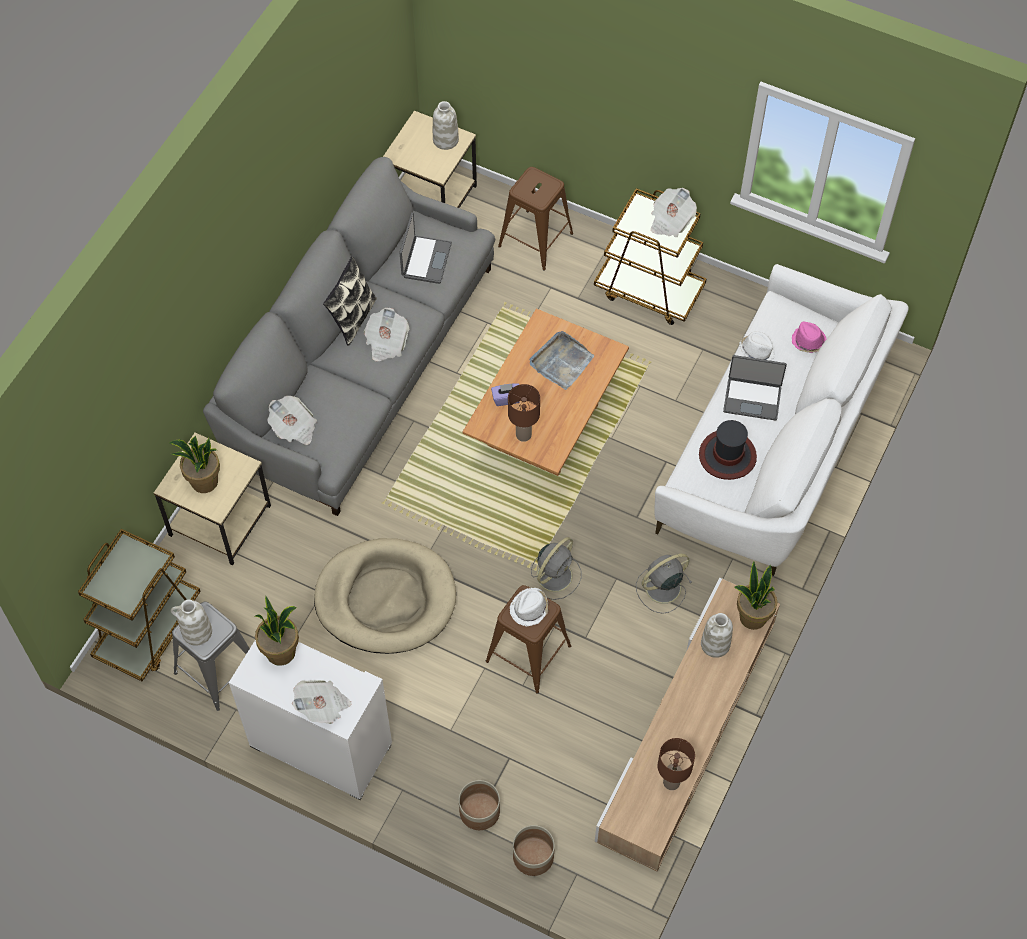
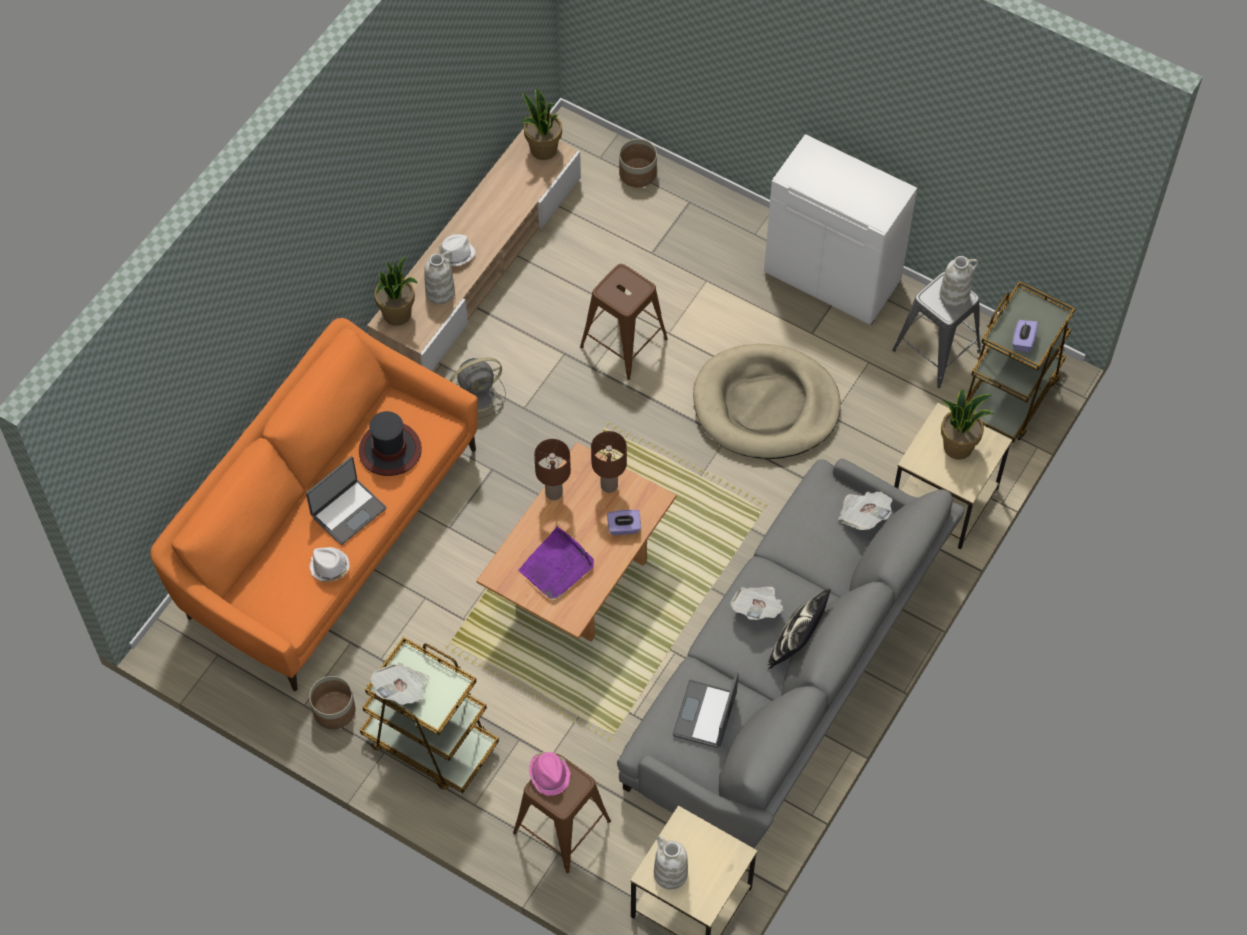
camera: 175 degrees left, 0 degrees up
potted plant [254,596,299,666] -> potted plant moved to [521,88,562,160]
newspaper [292,680,351,724] -> none
planter [459,780,500,830] -> planter moved to [309,676,356,729]
white hat [510,588,548,627] -> white hat moved to [438,234,475,266]
grey tray [530,331,594,390] -> purple tray [518,527,594,599]
grey fan [531,537,581,600] -> none
white sofa [654,264,909,576] -> orange sofa [150,318,478,691]
brown table lamp [658,738,695,790] -> brown table lamp moved to [534,439,571,501]
laptop [723,355,787,421] -> laptop turned 120 degrees clockwise [306,456,387,545]
pink hat [792,322,826,353] -> pink hat moved to [529,752,571,796]
none -> purple tissue box [1012,320,1038,353]

